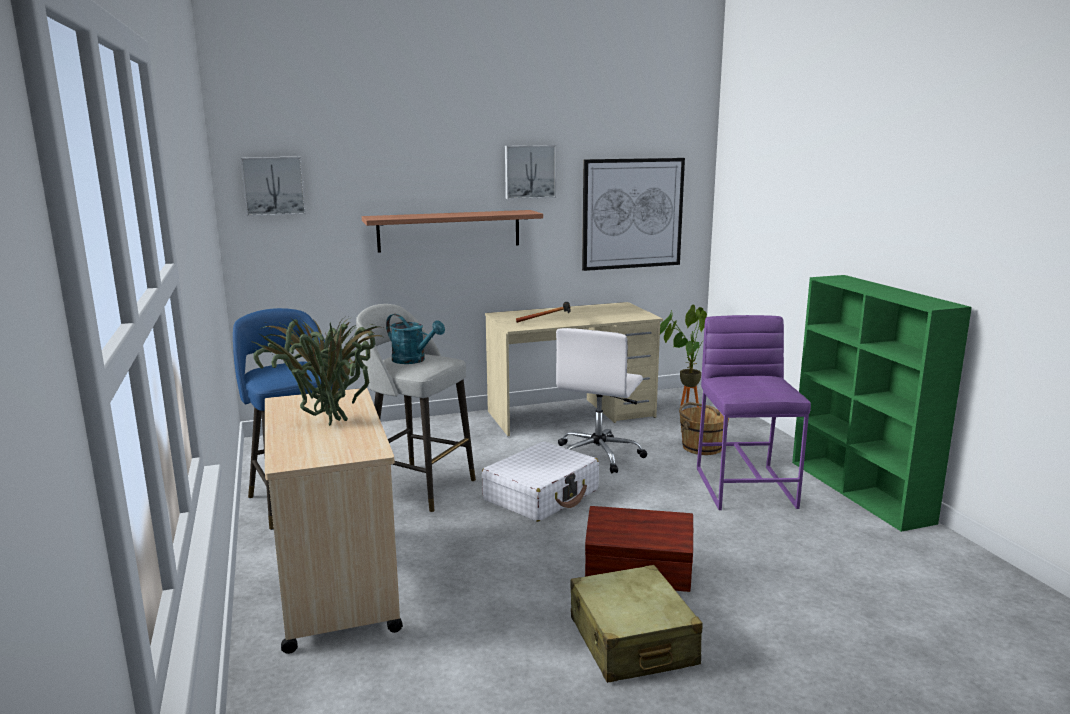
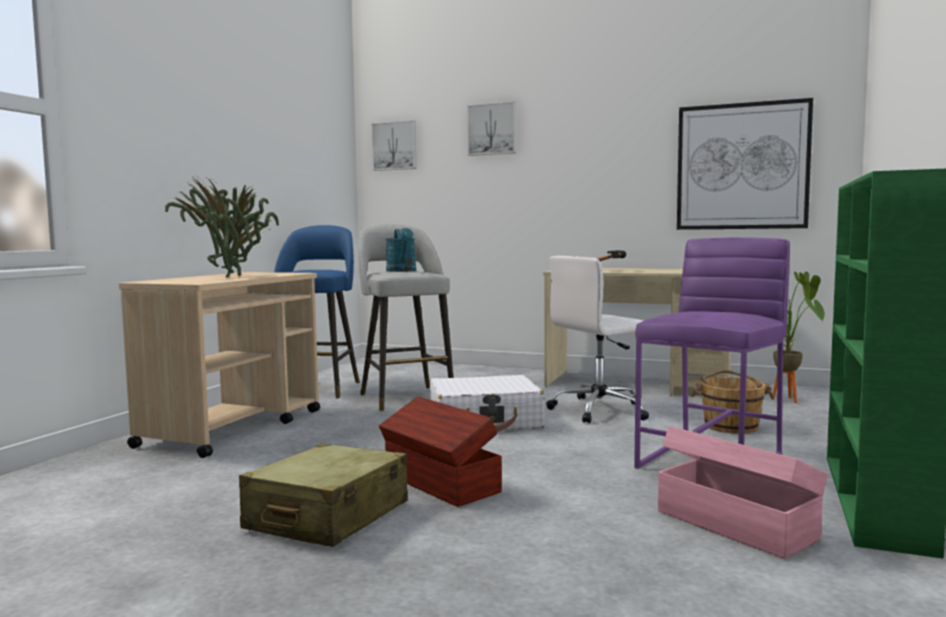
camera: 40 degrees right, 10 degrees down
shelf [362,210,543,253] -> none
picture [505,145,556,199] -> picture moved to [467,101,516,156]
none -> pink storage box [658,426,828,559]

